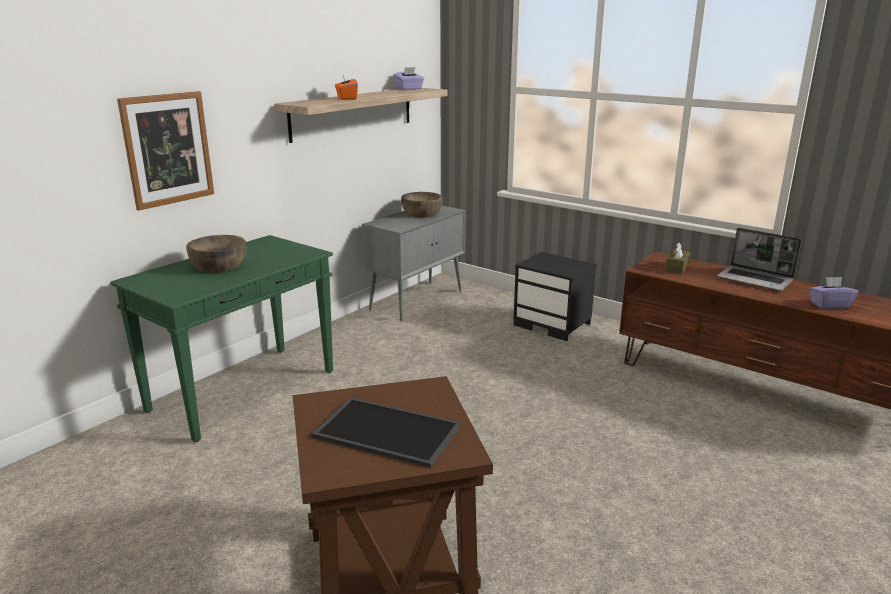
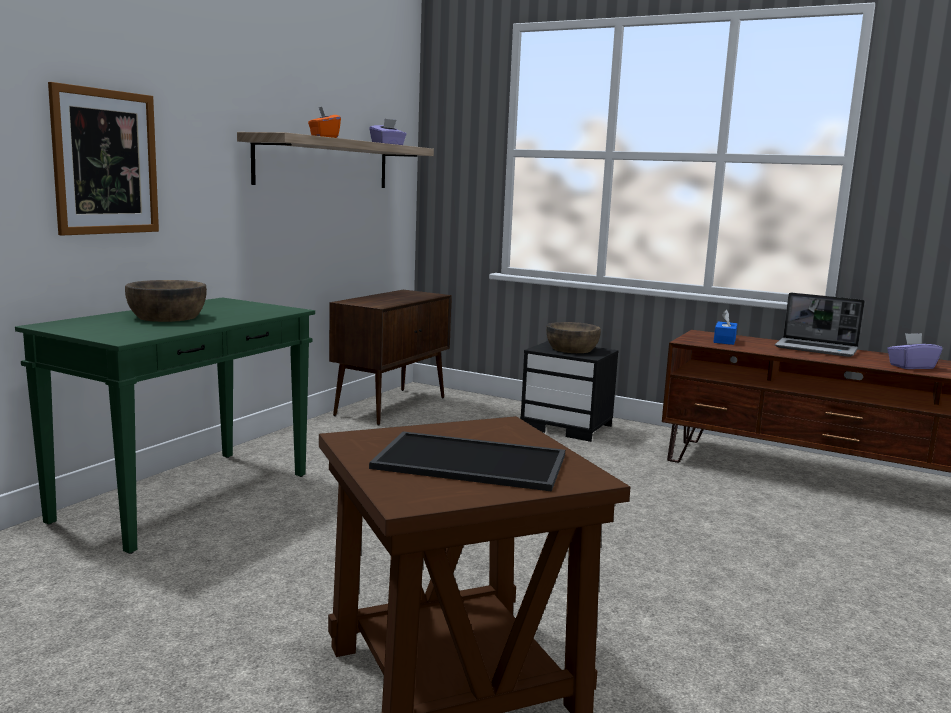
camera: 10 degrees left, 10 degrees down
grey cabinet [362,206,466,321] -> brown cabinet [329,290,452,425]
brown bowl [401,192,442,218] -> brown bowl moved to [546,322,601,353]
brown tissue box [665,243,690,274] -> blue tissue box [714,309,737,345]

